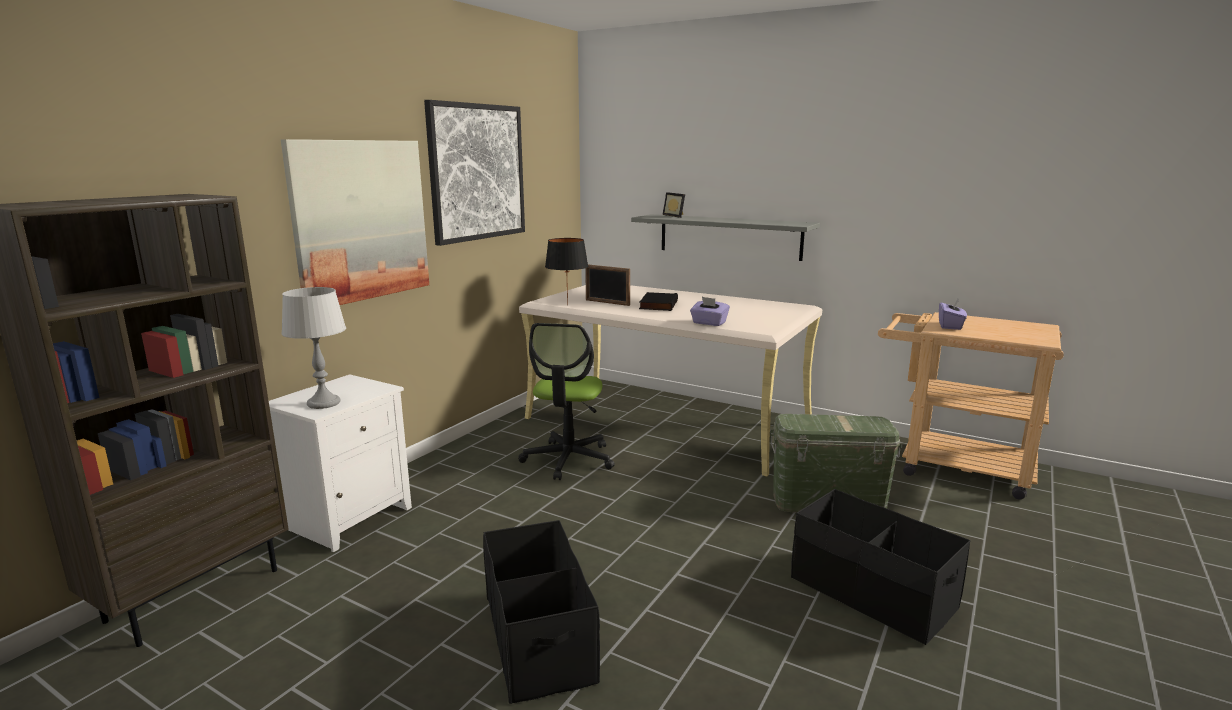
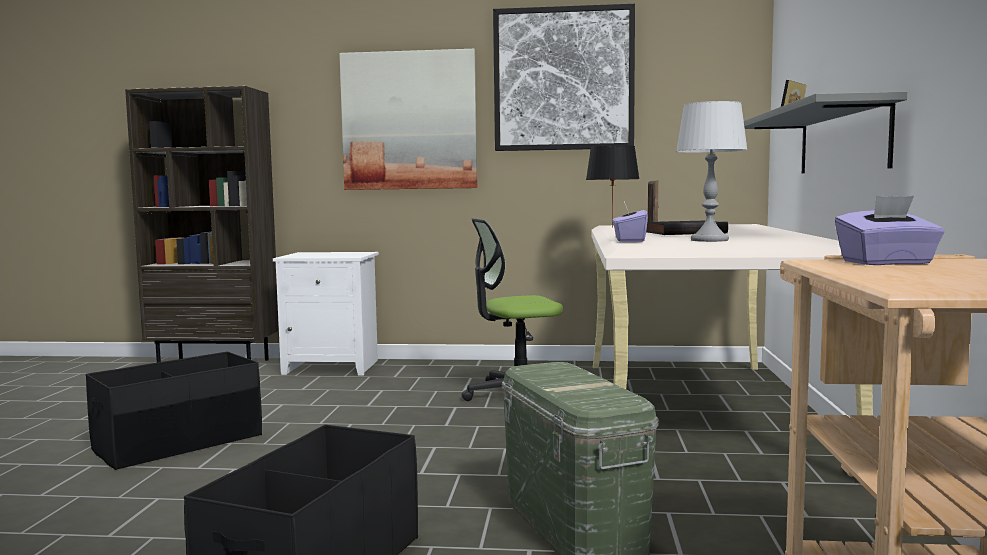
camera: 65 degrees right, 10 degrees down
grey table lamp [281,287,346,409] -> grey table lamp moved to [676,101,748,242]

